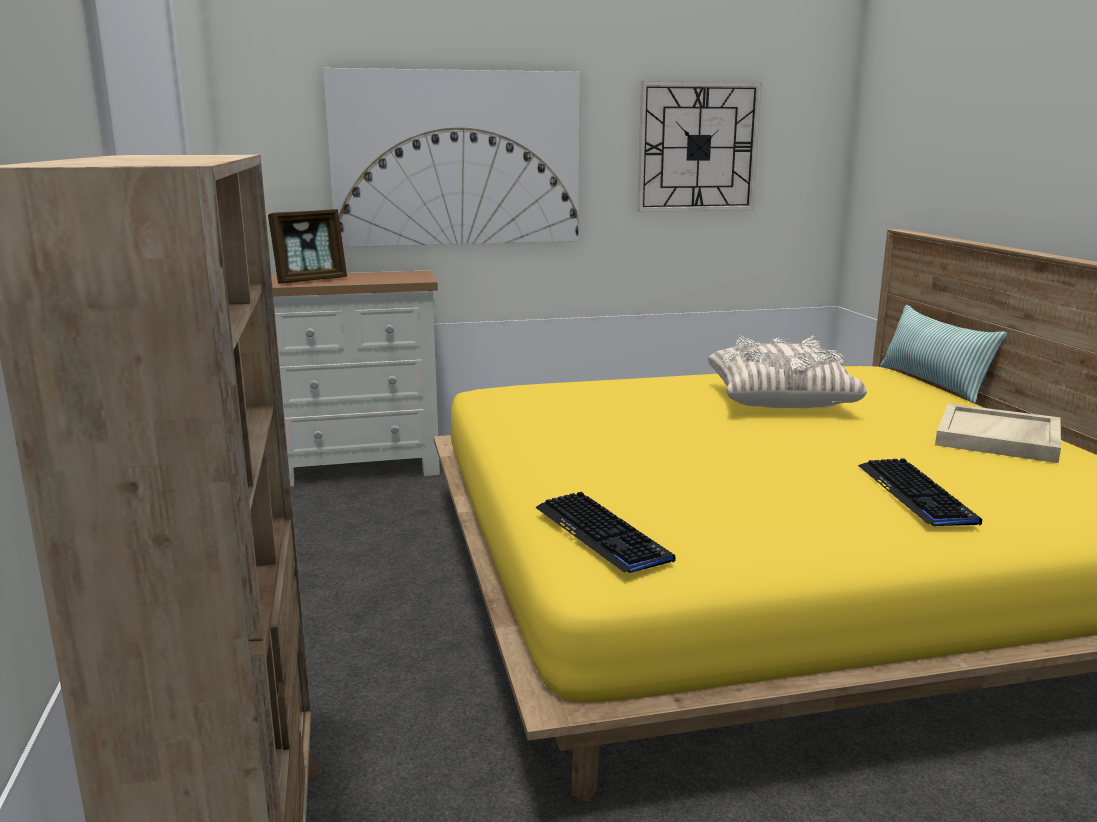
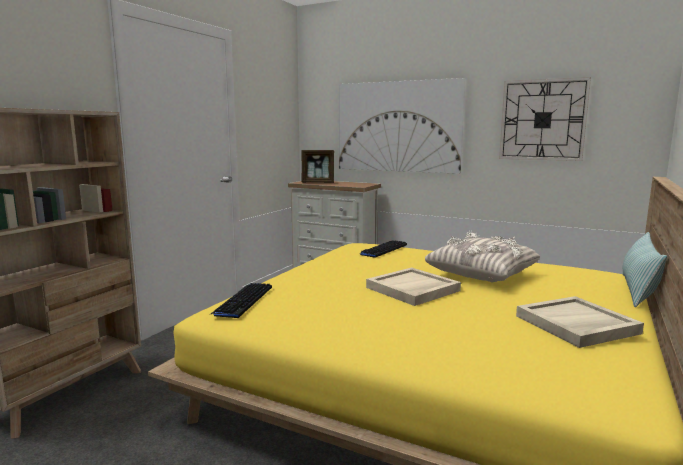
camera: 40 degrees right, 5 degrees down
keyboard [858,458,982,526] -> keyboard moved to [360,240,407,258]
none -> beige tray [366,267,461,306]

